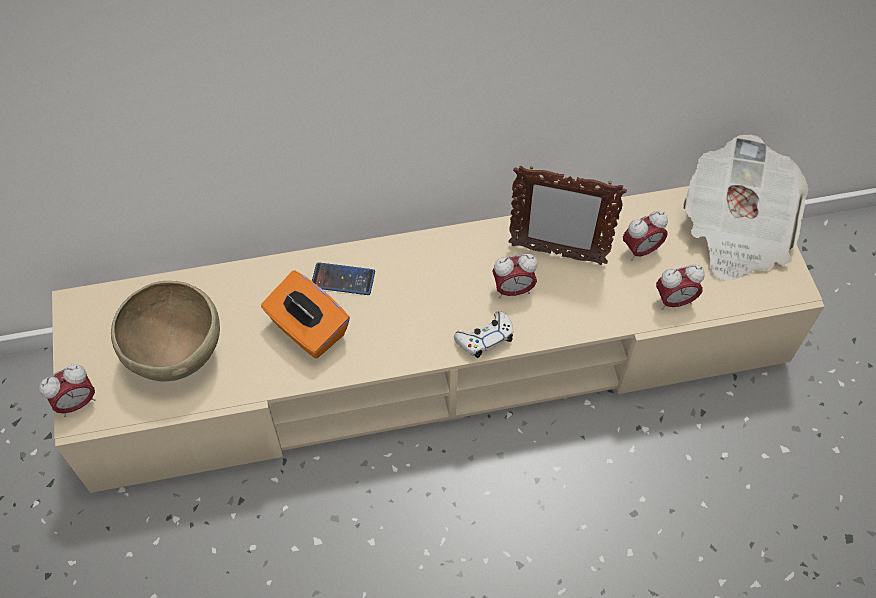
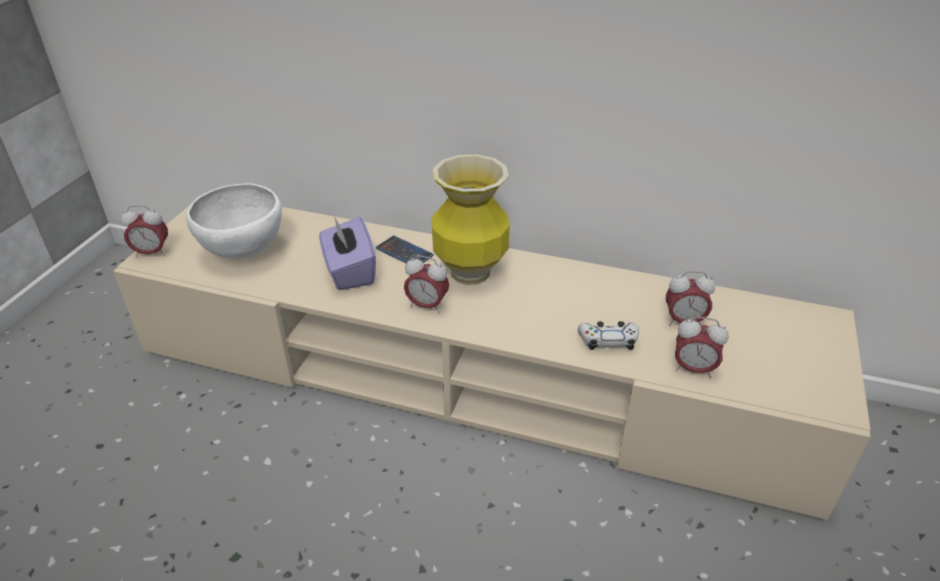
camera: 30 degrees right, 20 degrees down
brown bowl [111,281,220,381] -> white bowl [186,183,282,259]
orange tissue box [261,271,350,359] -> purple tissue box [319,216,376,290]
white game controller [454,311,513,358] -> white game controller moved to [578,321,639,350]
alarm clock [492,254,538,298] -> alarm clock moved to [404,255,449,314]
picture frame [508,166,627,265] -> none
newspaper [683,135,809,281] -> none
none -> vase [432,154,510,285]

